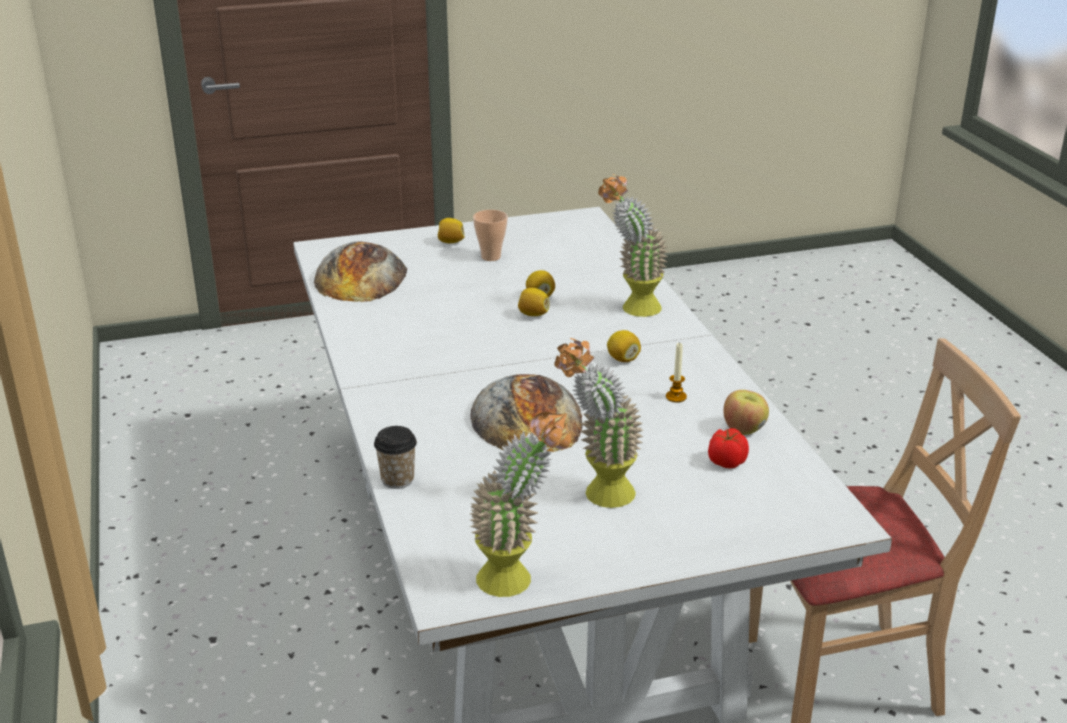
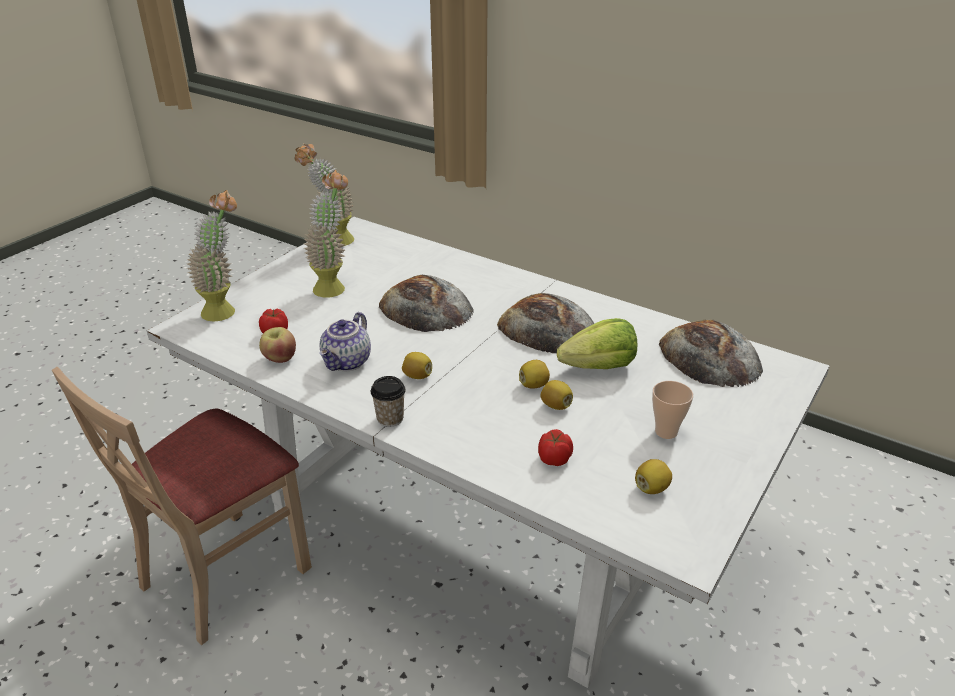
camera: 140 degrees right, 5 degrees up
cup [374,426,417,489] -> cup moved to [371,376,406,427]
lemon [438,218,464,243] -> lemon moved to [635,459,672,494]
potted plant [598,174,668,317] -> potted plant moved to [187,190,237,321]
candle [666,343,687,402] -> teapot [320,312,371,371]
none -> bread [497,293,594,353]
none -> tomato [538,429,573,466]
none -> lettuce [557,318,637,369]

